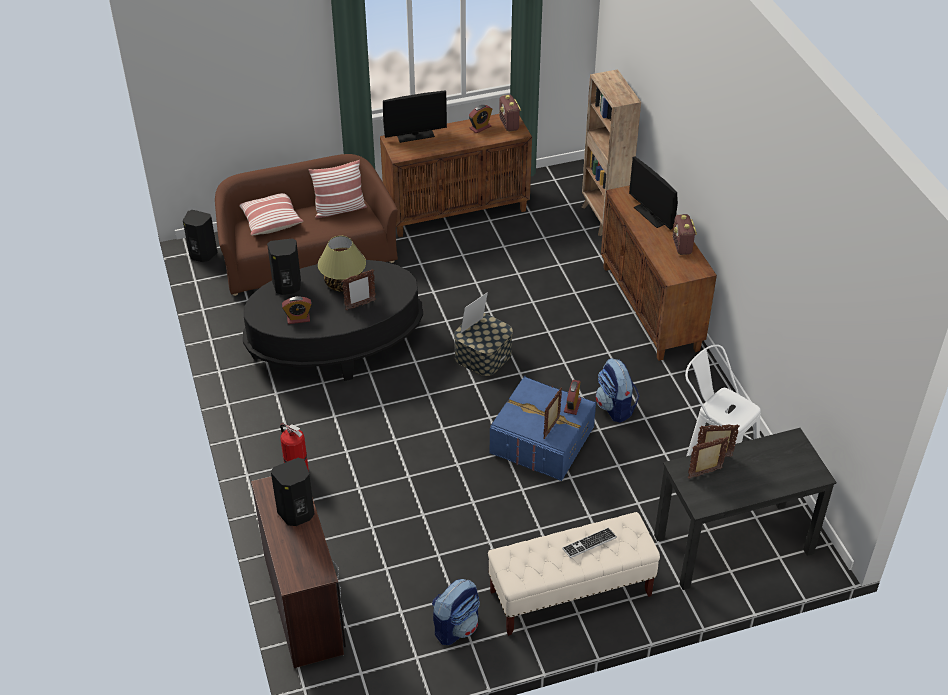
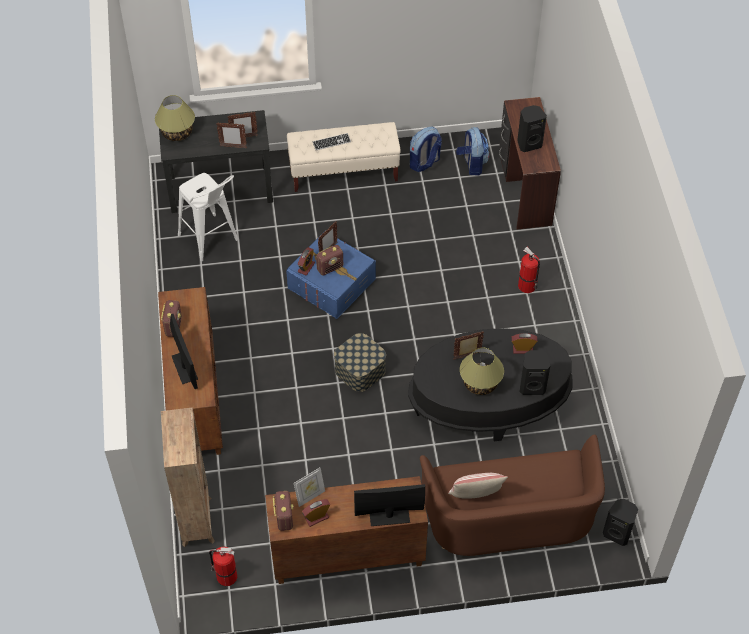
camera: 170 degrees left, 10 degrees up
pillow [239,193,303,236] -> none
picture frame [461,292,488,333] -> picture frame moved to [294,467,325,507]
backpack [596,358,639,423] -> backpack moved to [456,127,489,176]
none -> table lamp [155,95,195,141]
none -> fire extinguisher [209,546,237,586]
none -> radio [316,245,343,276]

